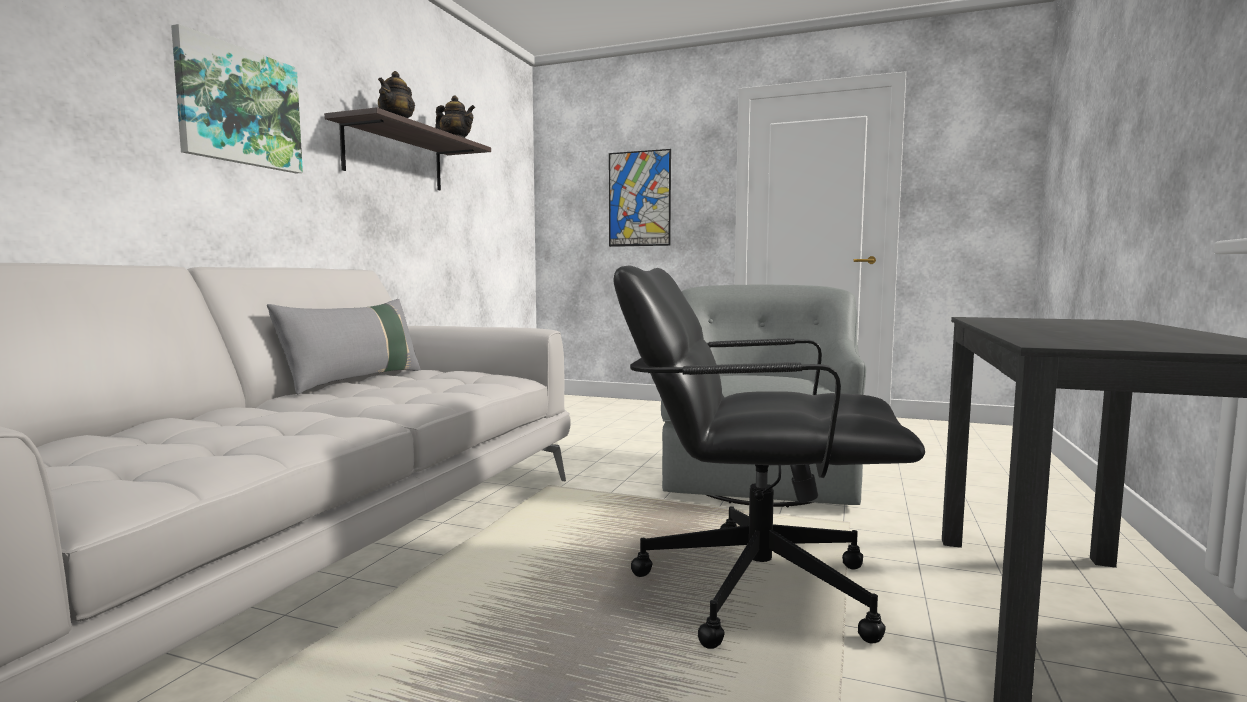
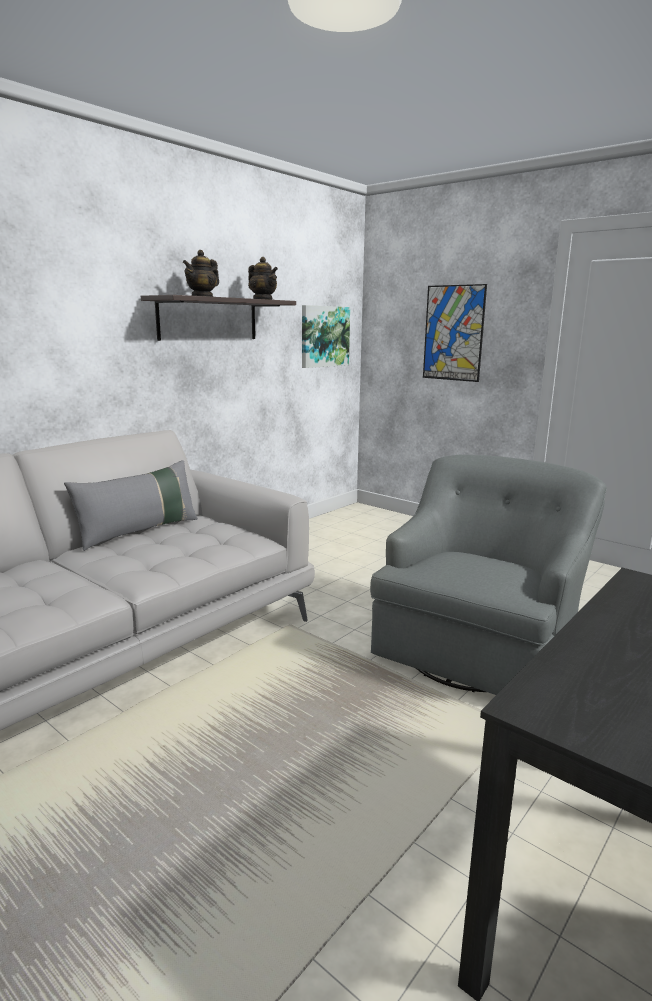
camera: 20 degrees right, 10 degrees up
picture [171,24,303,173] -> picture moved to [302,305,350,368]
black office chair [613,266,925,649] -> none

